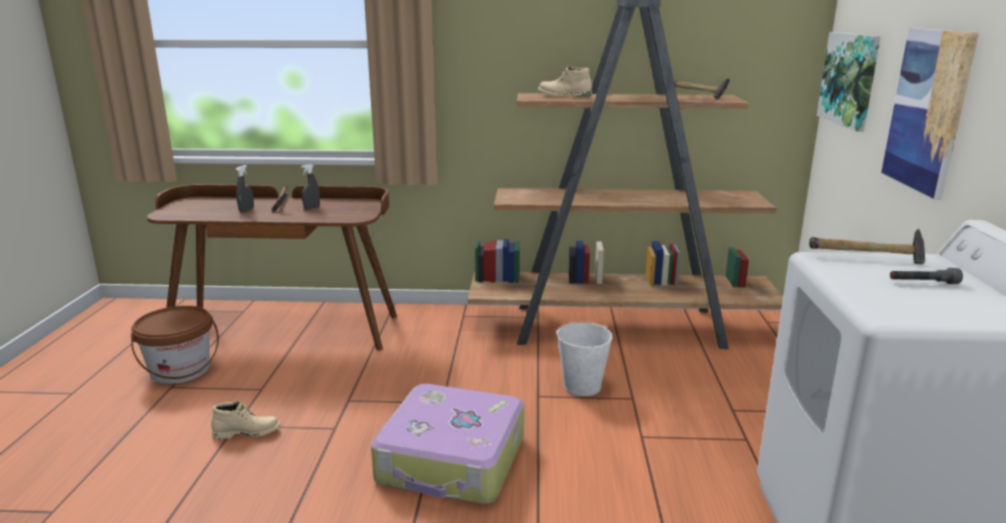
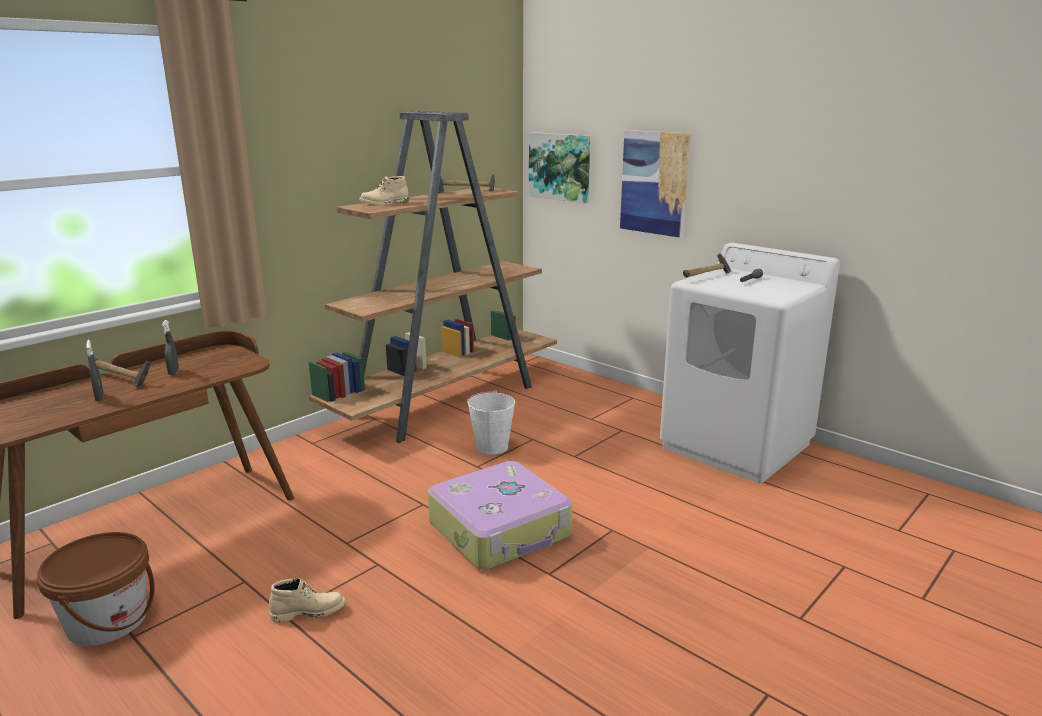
camera: 50 degrees left, 0 degrees up
beige boot [211,401,280,439] -> beige boot turned 45 degrees clockwise [269,578,345,623]

